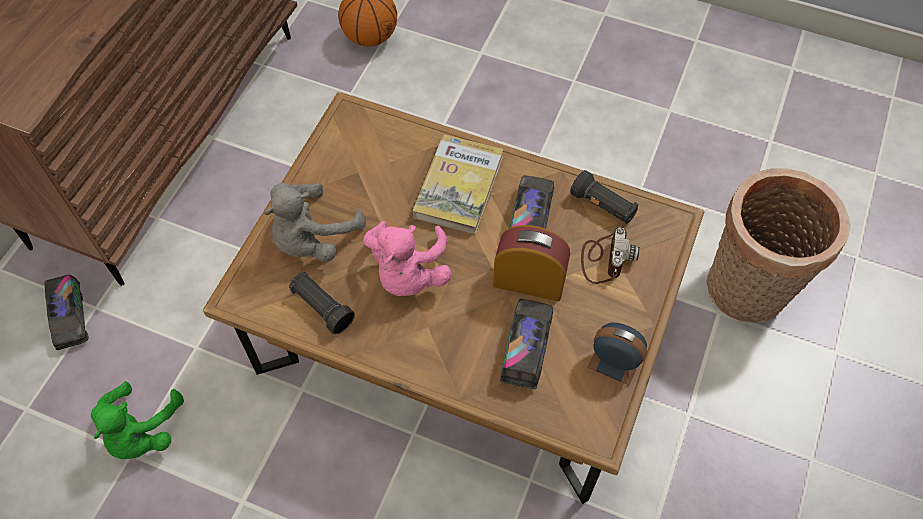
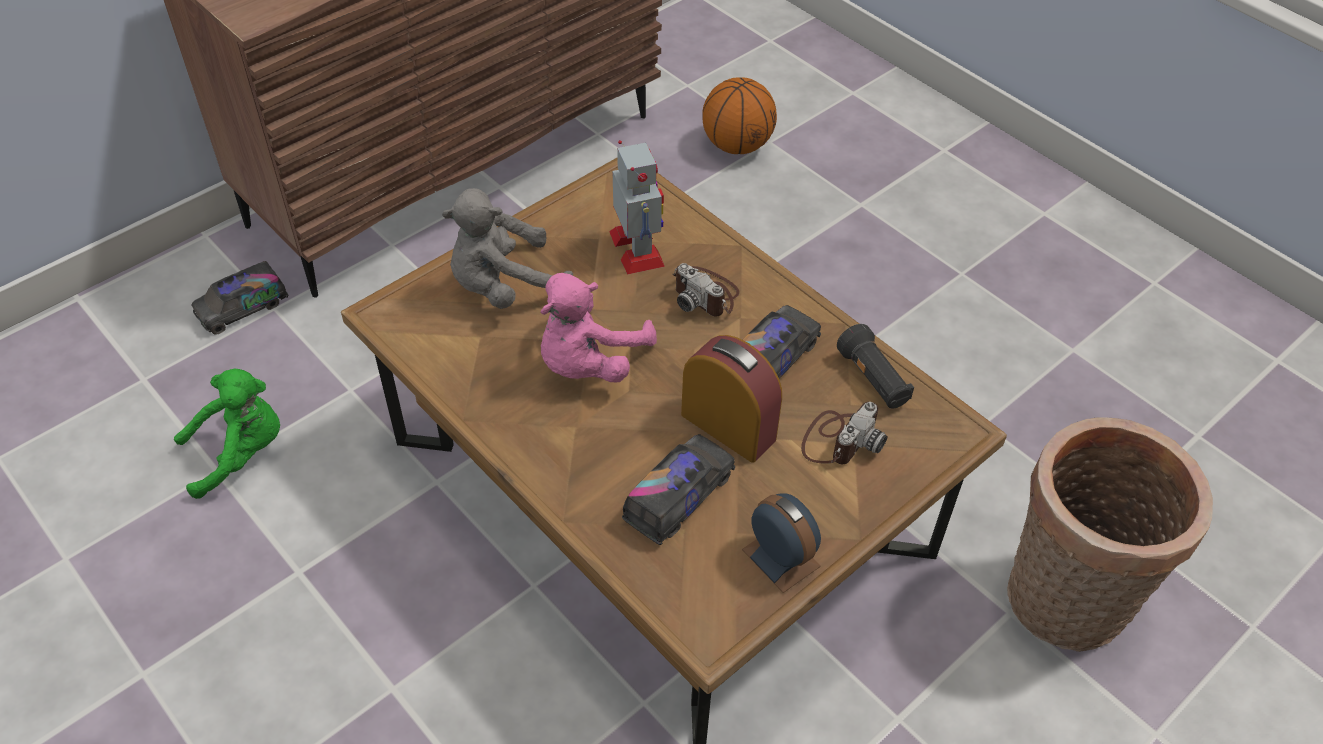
camera: 25 degrees right, 10 degrees down
toy truck [45,275,89,350] -> toy truck turned 45 degrees clockwise [191,261,288,335]
green plush toy [91,381,184,459] -> green plush toy turned 150 degrees counterclockwise [174,369,280,499]
black flashlight [289,272,355,334] -> none
book [413,134,504,234] -> camera [673,263,740,316]
none -> toy robot [609,140,665,275]

